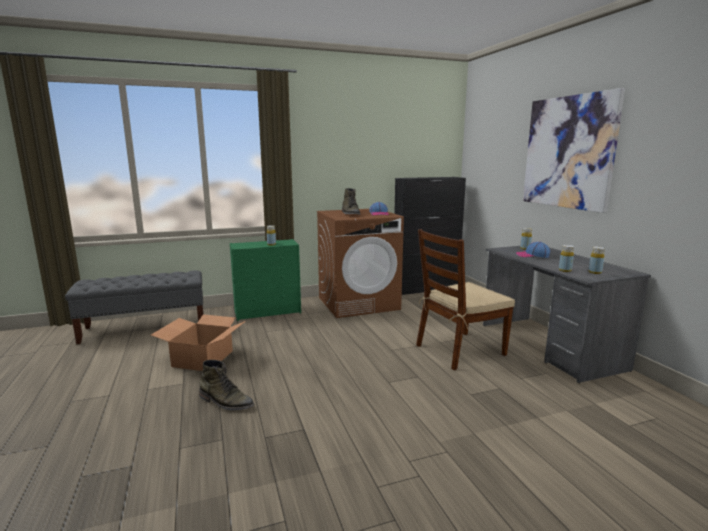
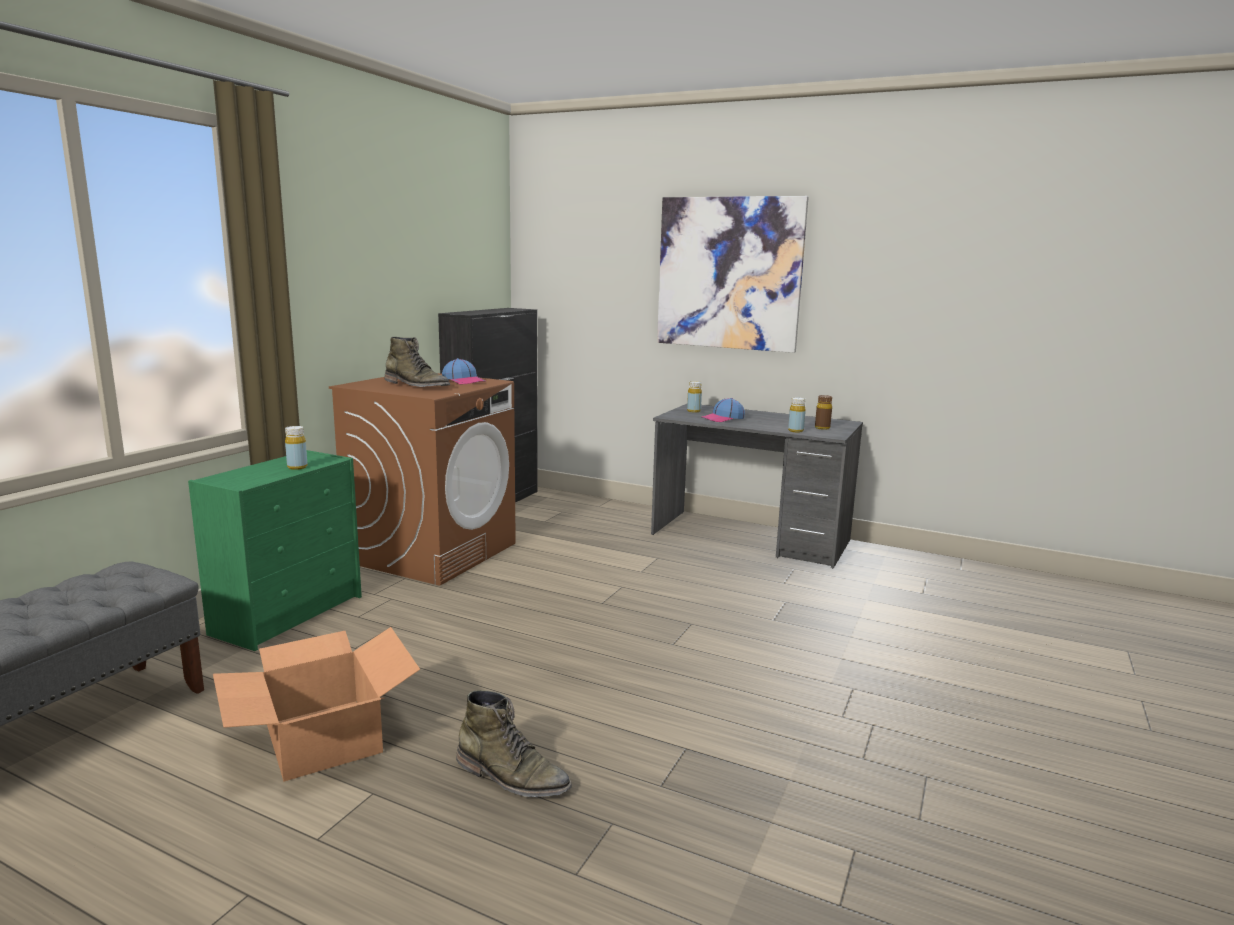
camera: 45 degrees left, 0 degrees up
green boot [199,360,254,410] -> green boot turned 45 degrees clockwise [456,690,572,797]
brown chair [416,229,515,370] -> none
yellow bottle [589,247,605,274] -> brown bottle [815,395,832,430]

